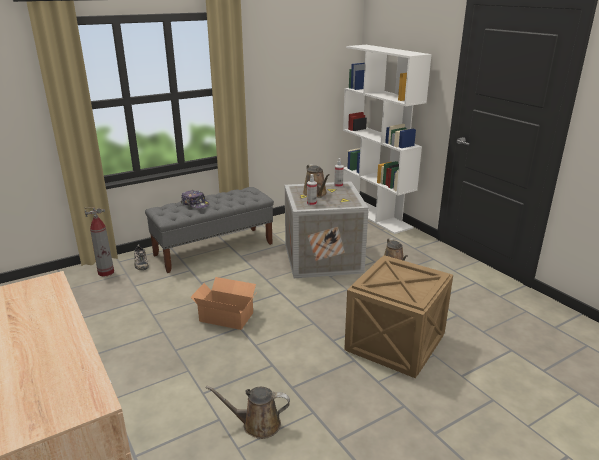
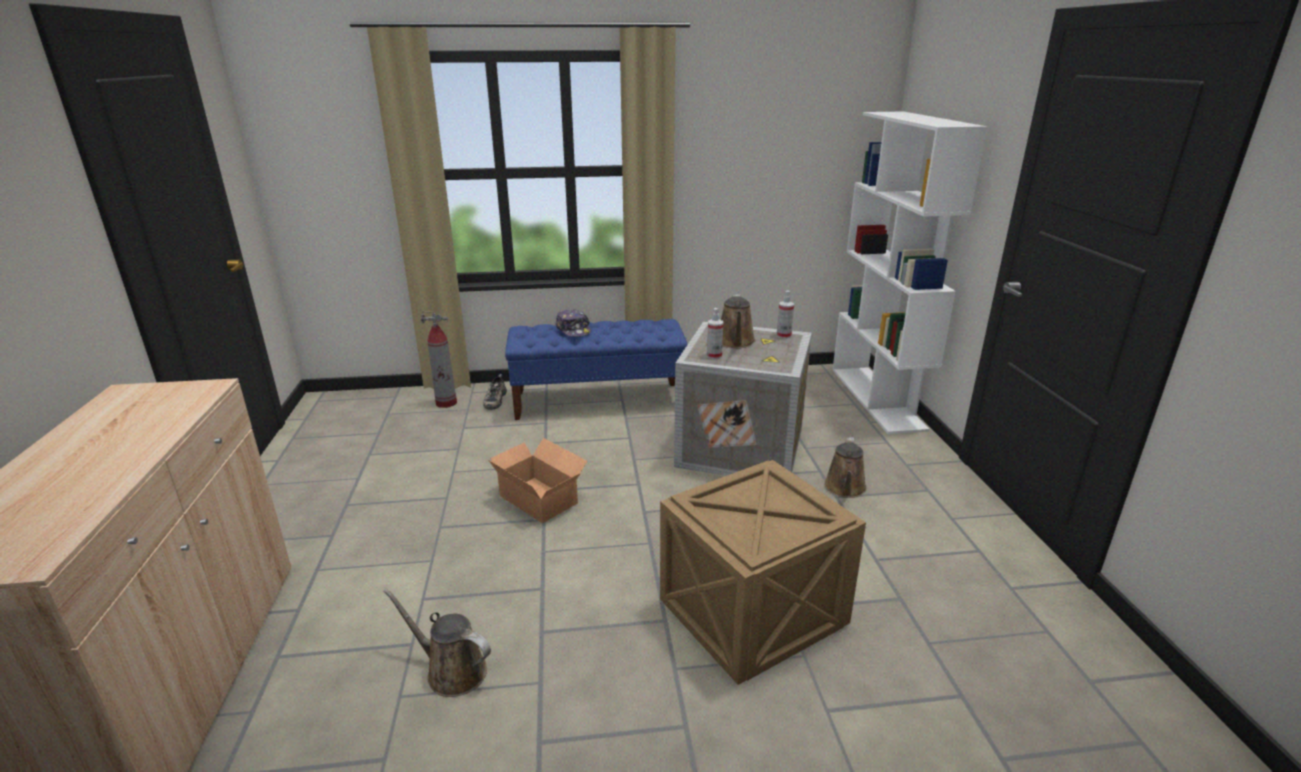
camera: 25 degrees right, 0 degrees up
grey bench [145,187,274,273] -> blue bench [505,319,688,420]

